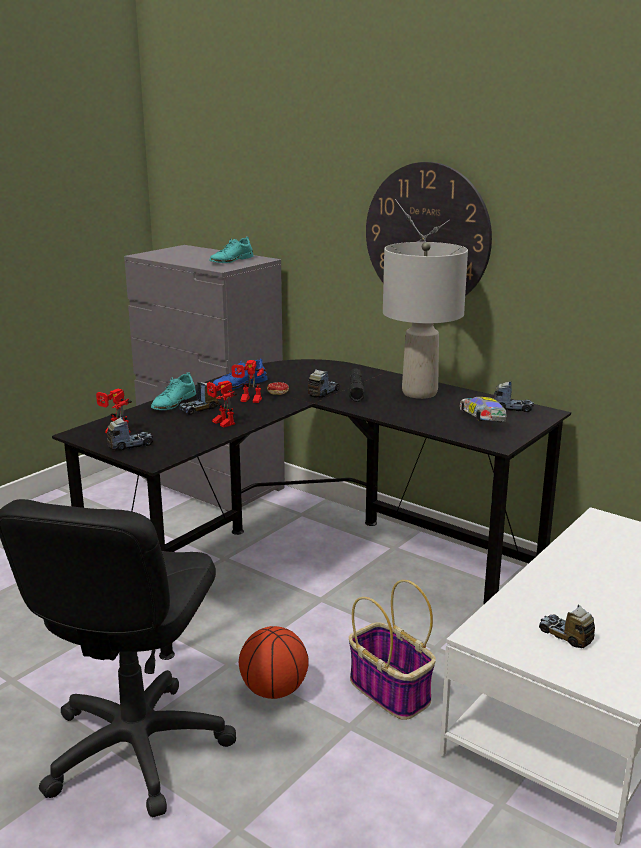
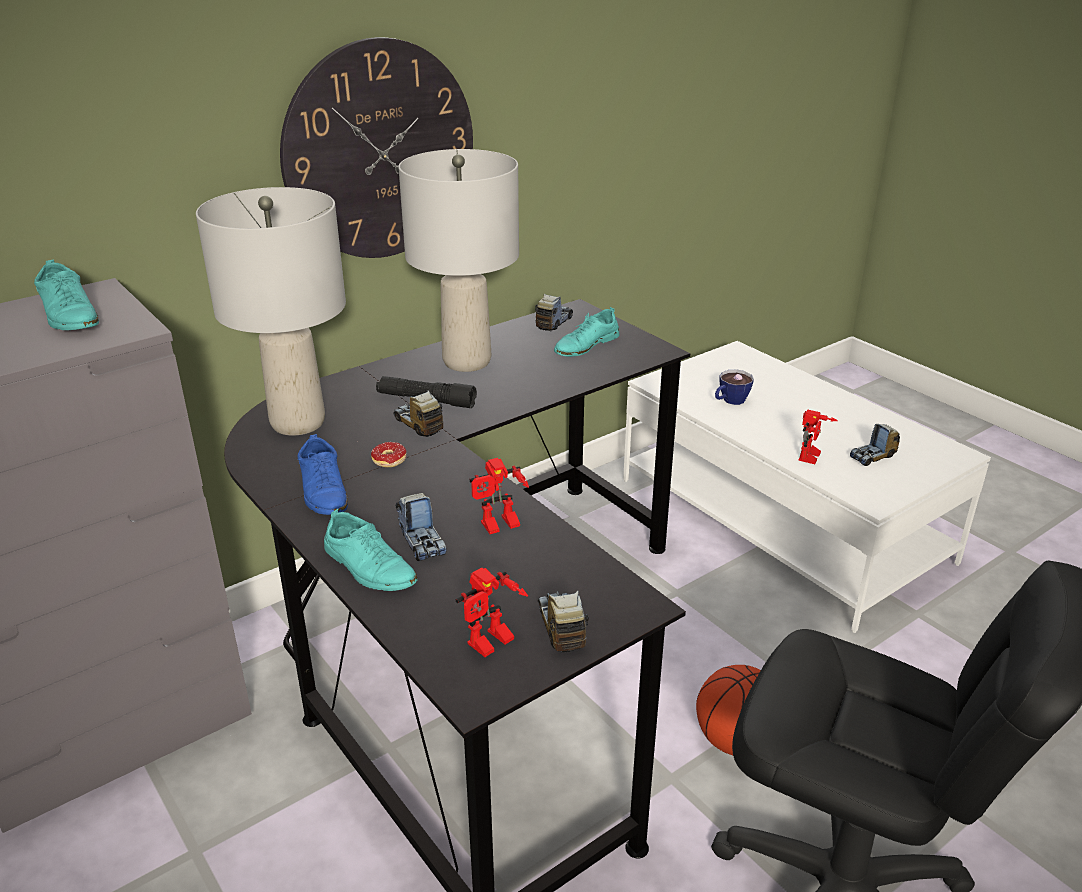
camera: 75 degrees left, 10 degrees up
toy robot [232,360,266,403] -> toy robot moved to [798,410,838,464]
basket [349,580,436,720] -> none
toy car [460,397,506,422] -> turquoise shoe [554,307,619,357]
none -> grey table lamp [196,187,346,436]
none -> cup [715,370,754,405]

